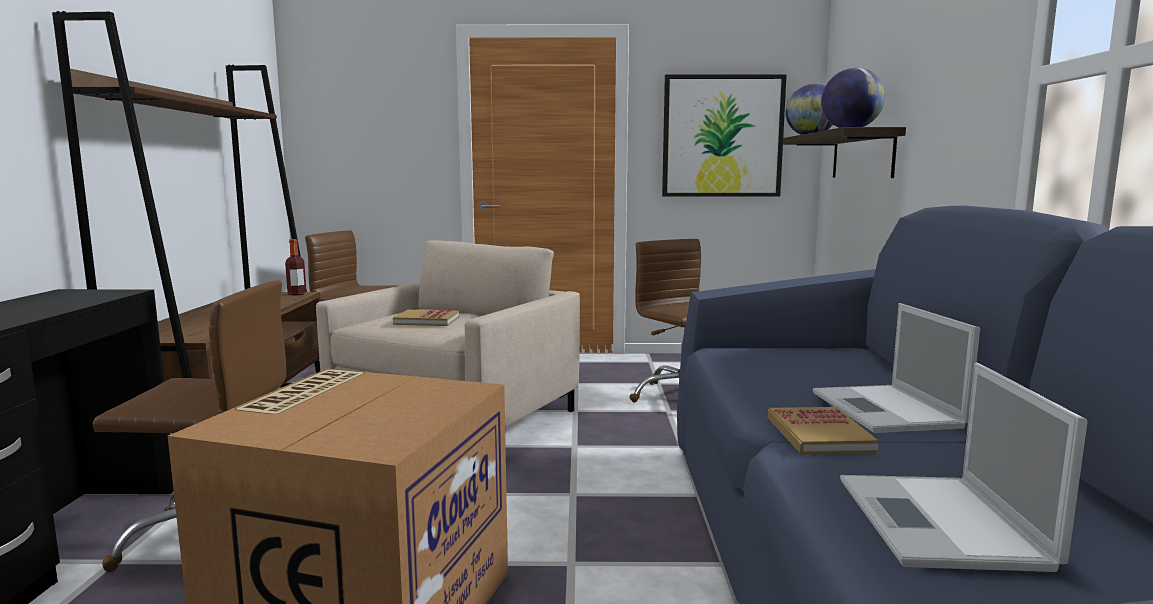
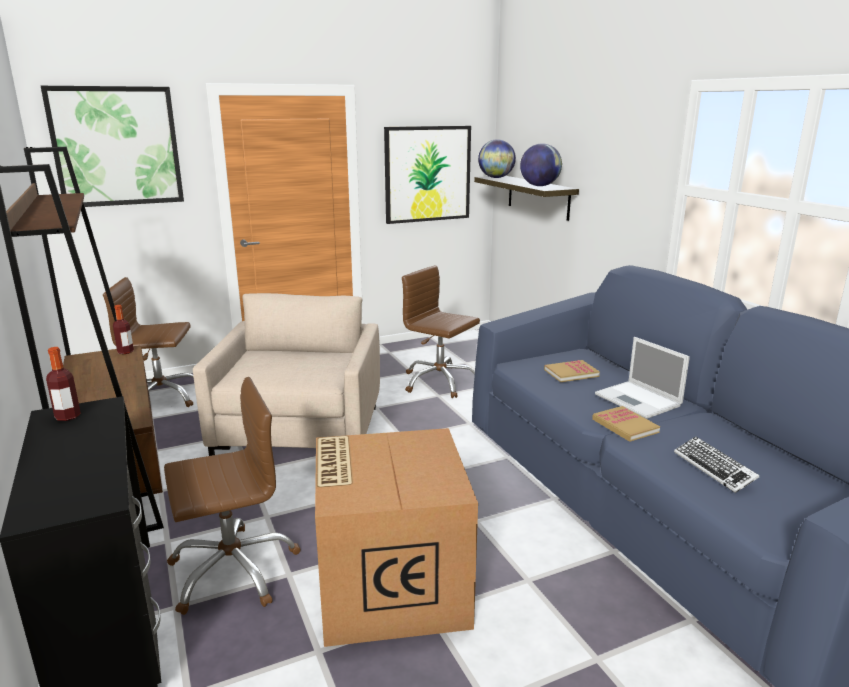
camera: 25 degrees left, 10 degrees up
book [393,310,459,326] -> book moved to [544,360,600,382]
laptop [840,363,1088,572] -> keyboard [674,436,759,493]
none -> picture [41,86,184,207]
none -> bottle [46,347,81,421]

